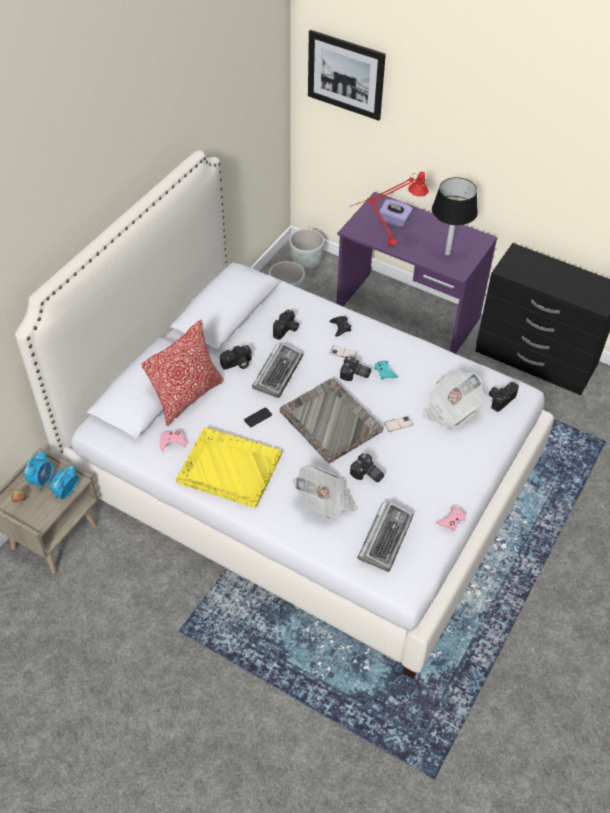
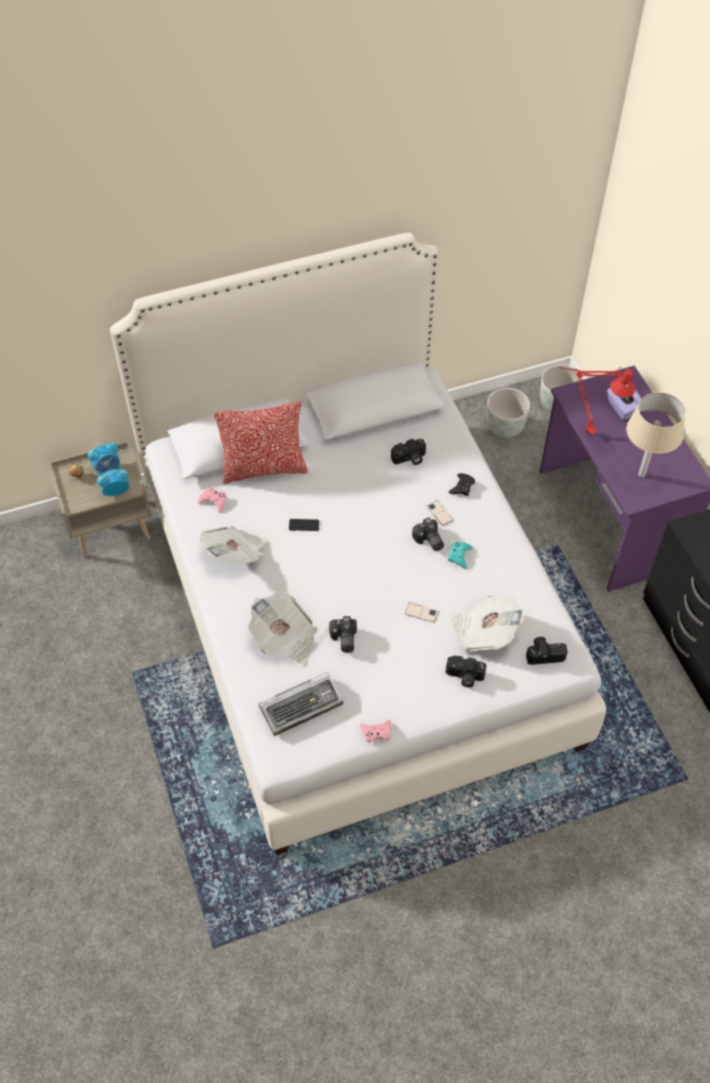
camera: 40 degrees right, 5 degrees up
yellow tray [176,427,282,508] -> newspaper [199,526,267,564]
camera [220,345,252,369] -> camera moved to [446,655,487,687]
keyboard [252,343,303,398] -> none
grey tray [279,378,383,463] -> none
picture [308,30,386,121] -> none
black table lamp [432,177,478,256] -> beige table lamp [627,392,685,478]

